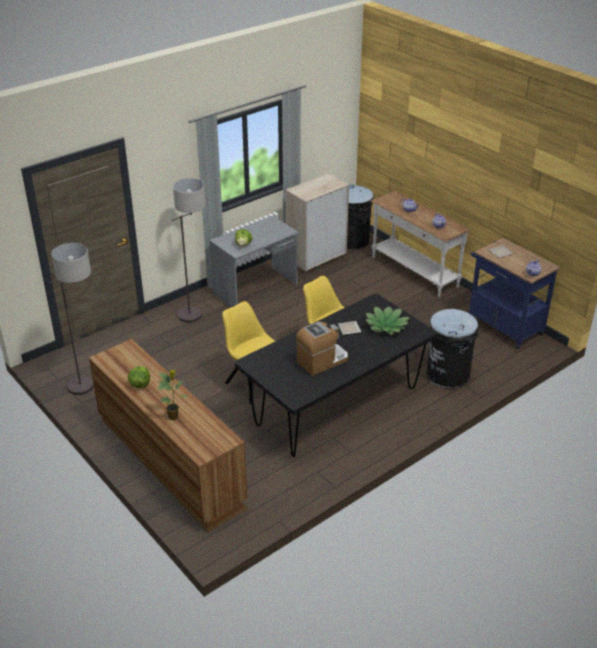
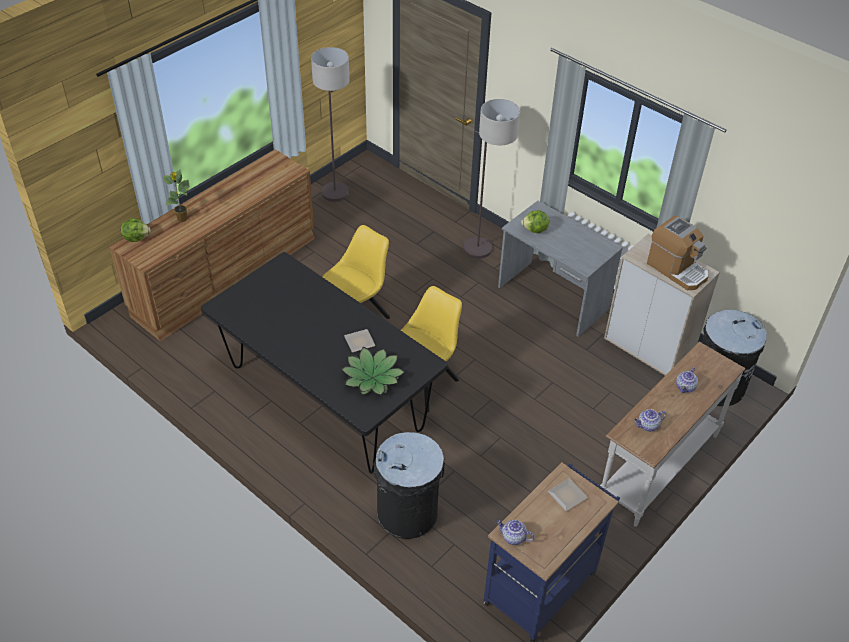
camera: 80 degrees right, 10 degrees up
lettuce [128,366,150,388] -> lettuce moved to [121,218,150,242]
coffee machine [296,321,348,376] -> coffee machine moved to [647,216,709,290]

